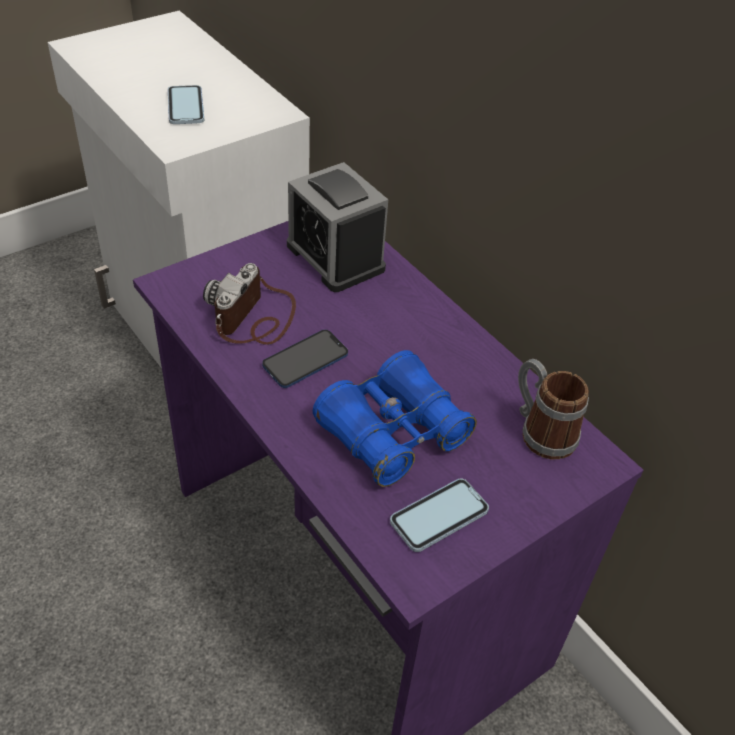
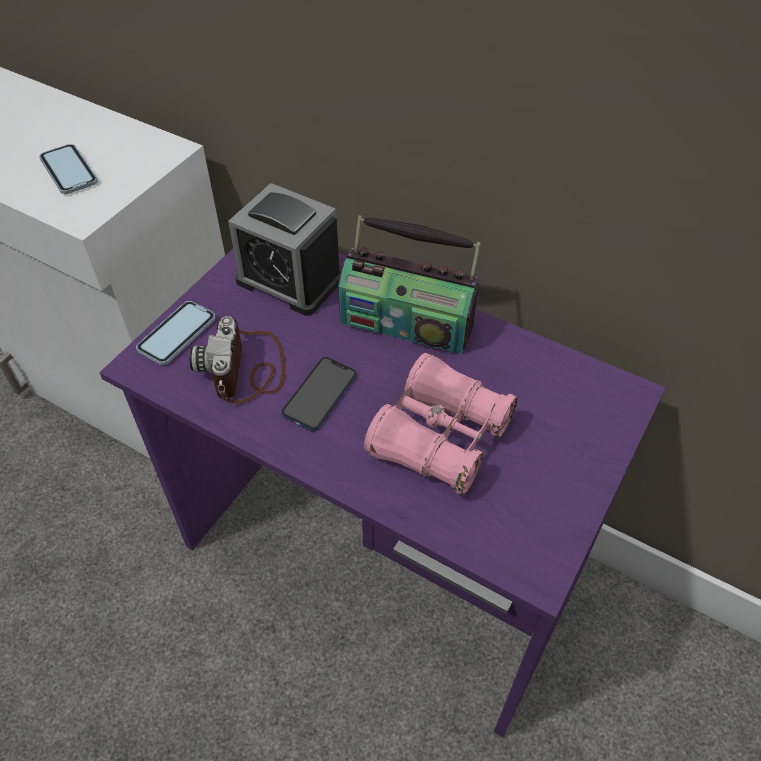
camera: 20 degrees left, 5 degrees up
blue binoculars [313,350,477,487] -> pink binoculars [364,353,518,496]
phone [390,479,489,552] -> phone moved to [136,301,216,365]
mug [518,359,589,459] -> none
none -> radio [338,215,481,354]

